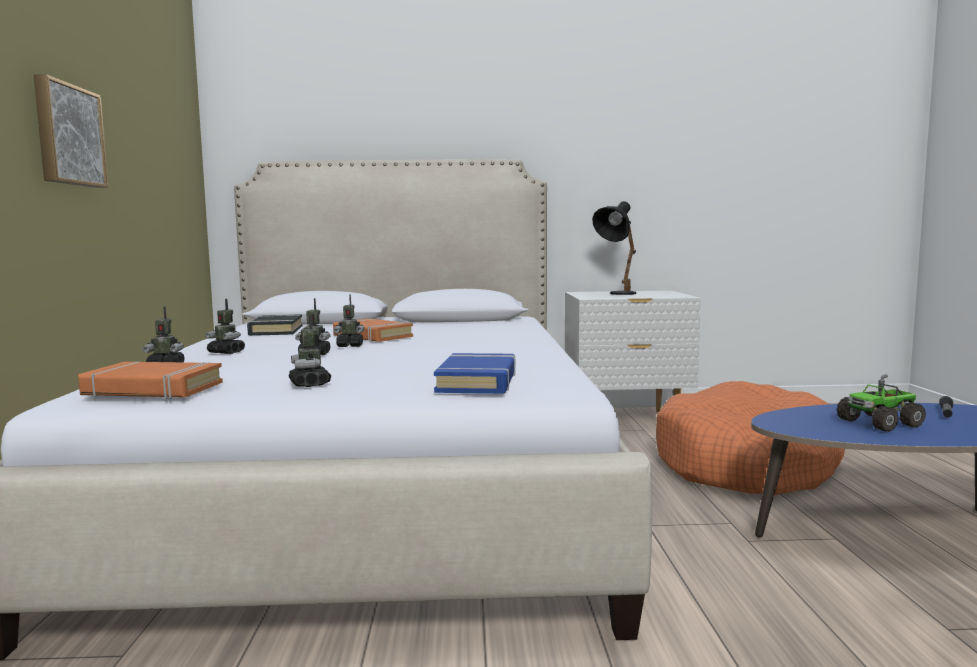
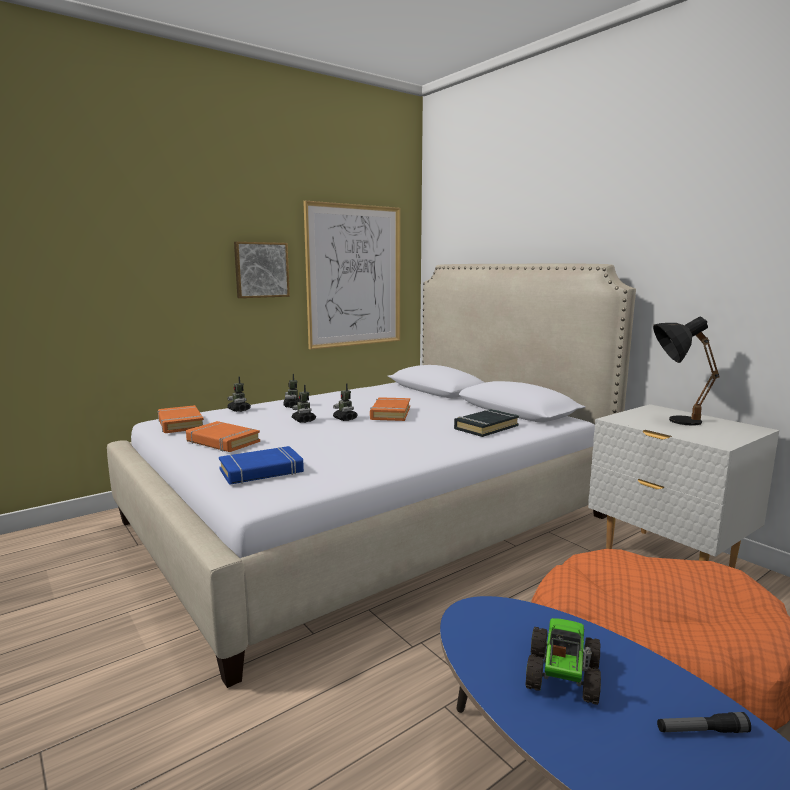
camera: 55 degrees right, 5 degrees up
black book [247,314,303,336] -> black book moved to [454,409,519,437]
toy robot [289,315,331,387] -> orange book [186,421,260,452]
toy truck [836,374,926,432] -> toy truck turned 75 degrees clockwise [525,618,601,705]
none -> picture [303,201,401,350]

